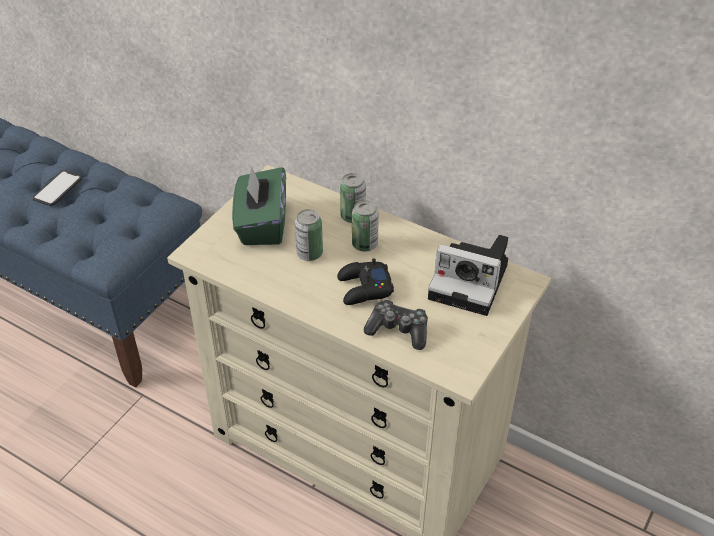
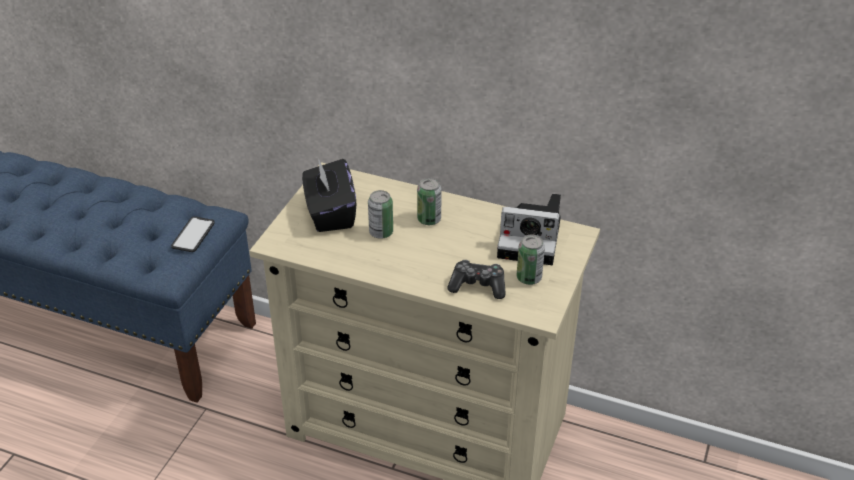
camera: 10 degrees left, 5 degrees down
phone [32,170,82,206] -> phone moved to [171,216,215,252]
green tissue box [232,166,286,245] -> black tissue box [302,158,356,232]
black game controller [337,258,394,305] -> none
can [340,173,366,223] -> can moved to [517,235,545,285]

